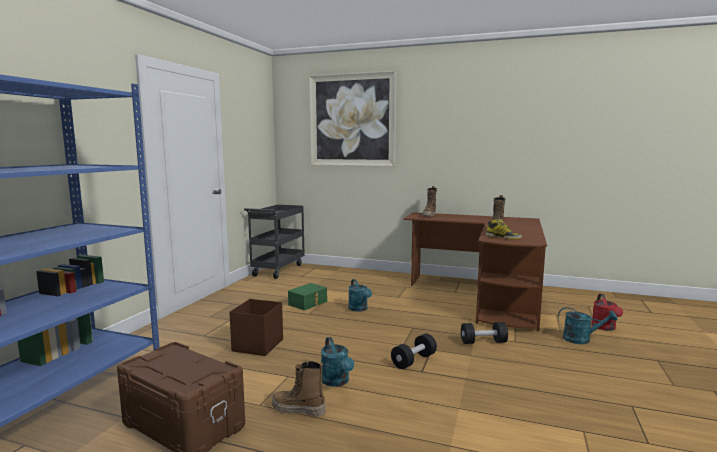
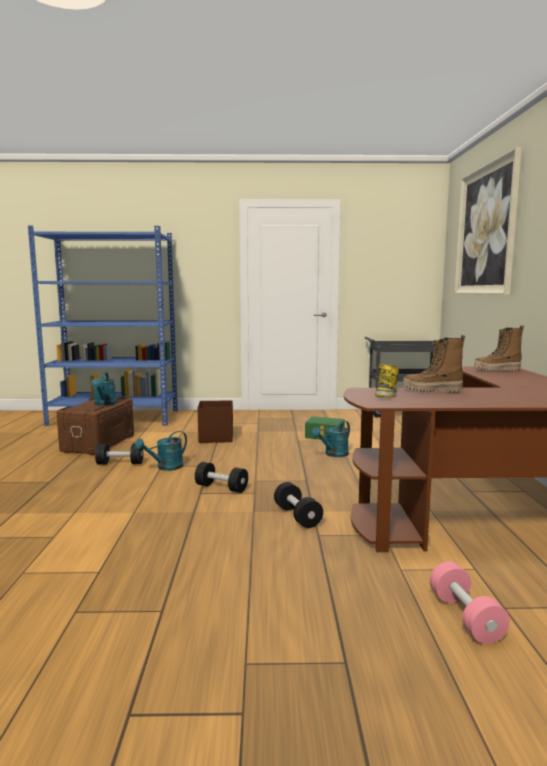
camera: 70 degrees right, 0 degrees up
boot [272,361,325,417] -> black dumbbell [95,443,143,464]
turquoise watering can [558,307,617,344] -> turquoise watering can moved to [91,373,117,406]
red watering can [591,294,623,331] -> pink dumbbell [430,561,510,644]

